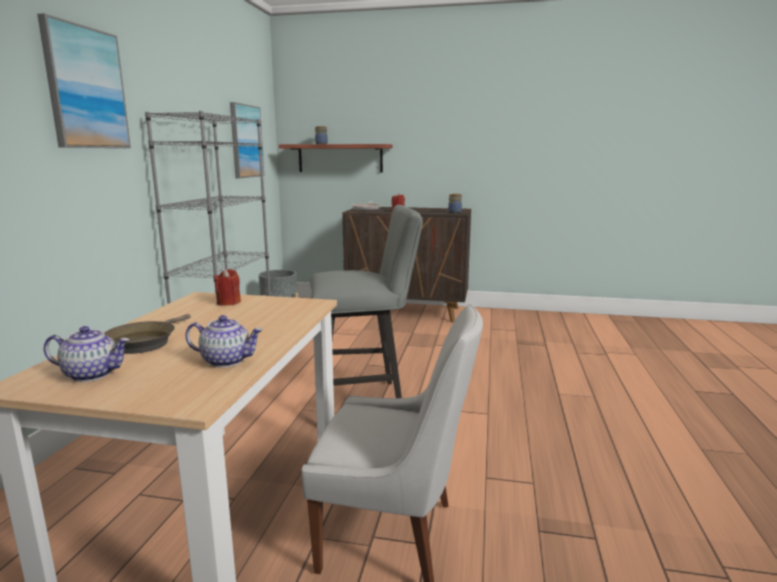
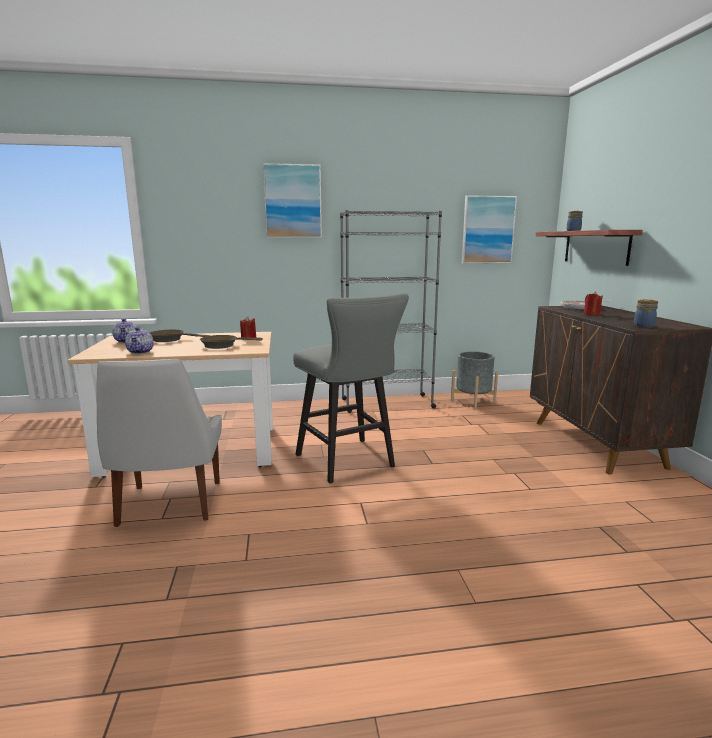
camera: 70 degrees right, 0 degrees up
none -> brown frying pan [200,335,263,349]

